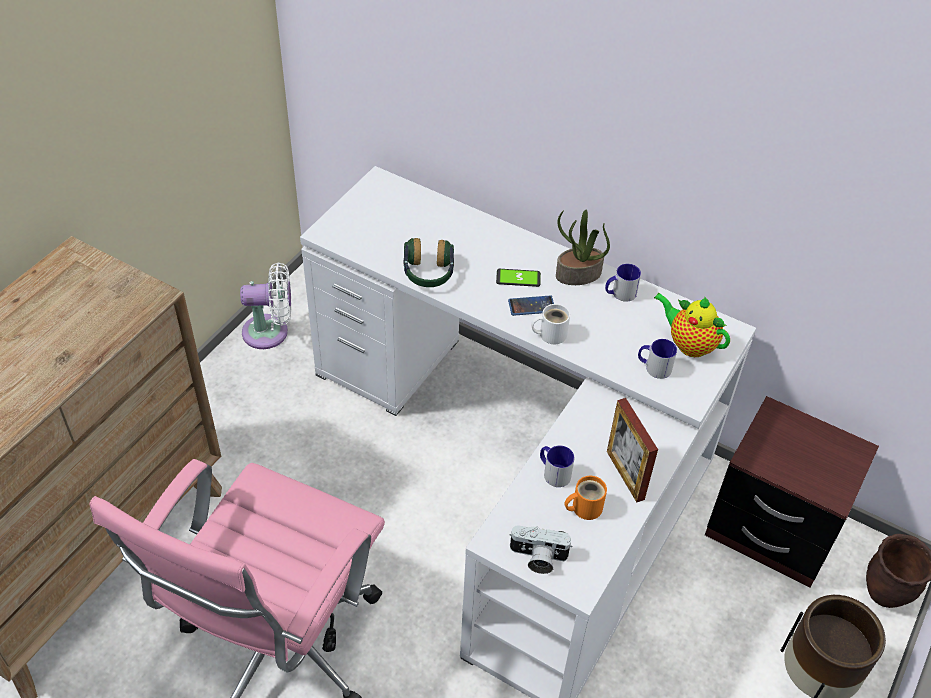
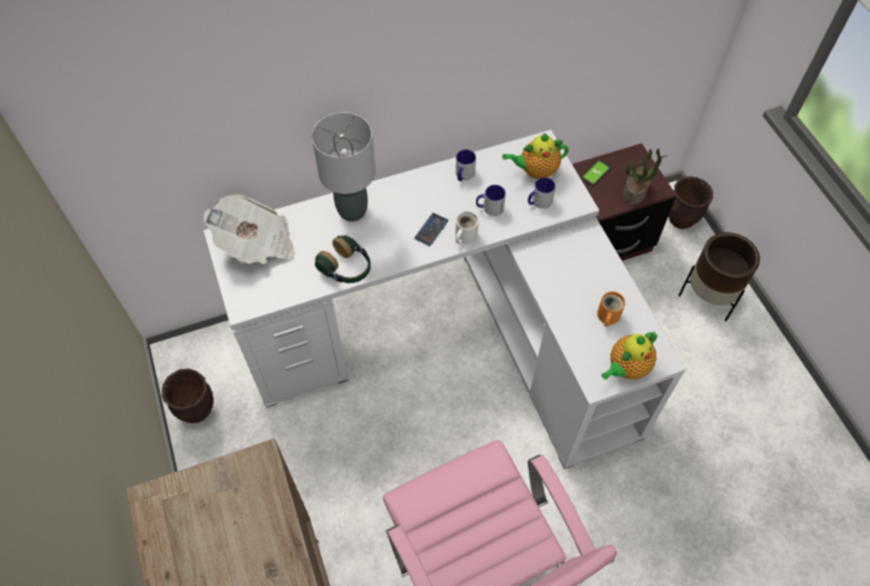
camera: 50 degrees left, 10 degrees up
white fan [240,262,291,349] -> brown planter [162,369,214,423]
phone [496,269,541,287] -> phone moved to [581,160,611,186]
camera [509,525,572,574] -> teapot [602,331,657,380]
mug [540,446,574,487] -> mug moved to [476,185,506,216]
potted plant [556,210,610,285] -> potted plant moved to [623,148,667,205]
picture frame [607,398,658,502] -> none
none -> newspaper [204,194,295,264]
none -> grey table lamp [312,112,376,222]

